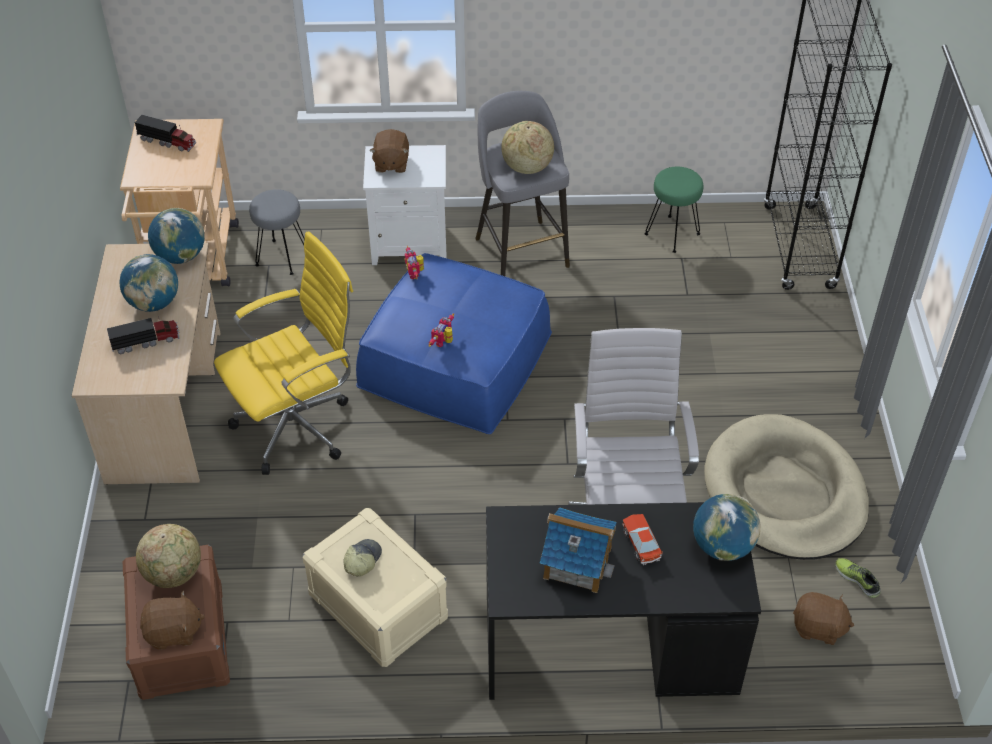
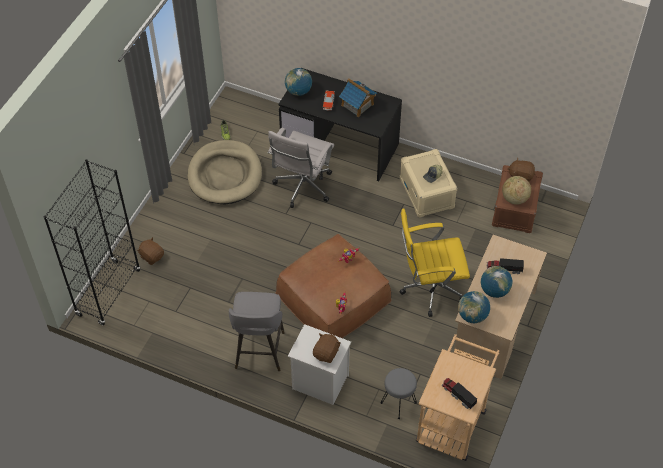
camera: 155 degrees left, 5 degrees up
blue ottoman [356,253,552,434] -> brown ottoman [275,234,392,338]
globe [501,121,554,174] -> none
green stool [645,167,703,253] -> none
brown plush toy [793,592,854,645] -> brown plush toy moved to [137,237,164,265]

